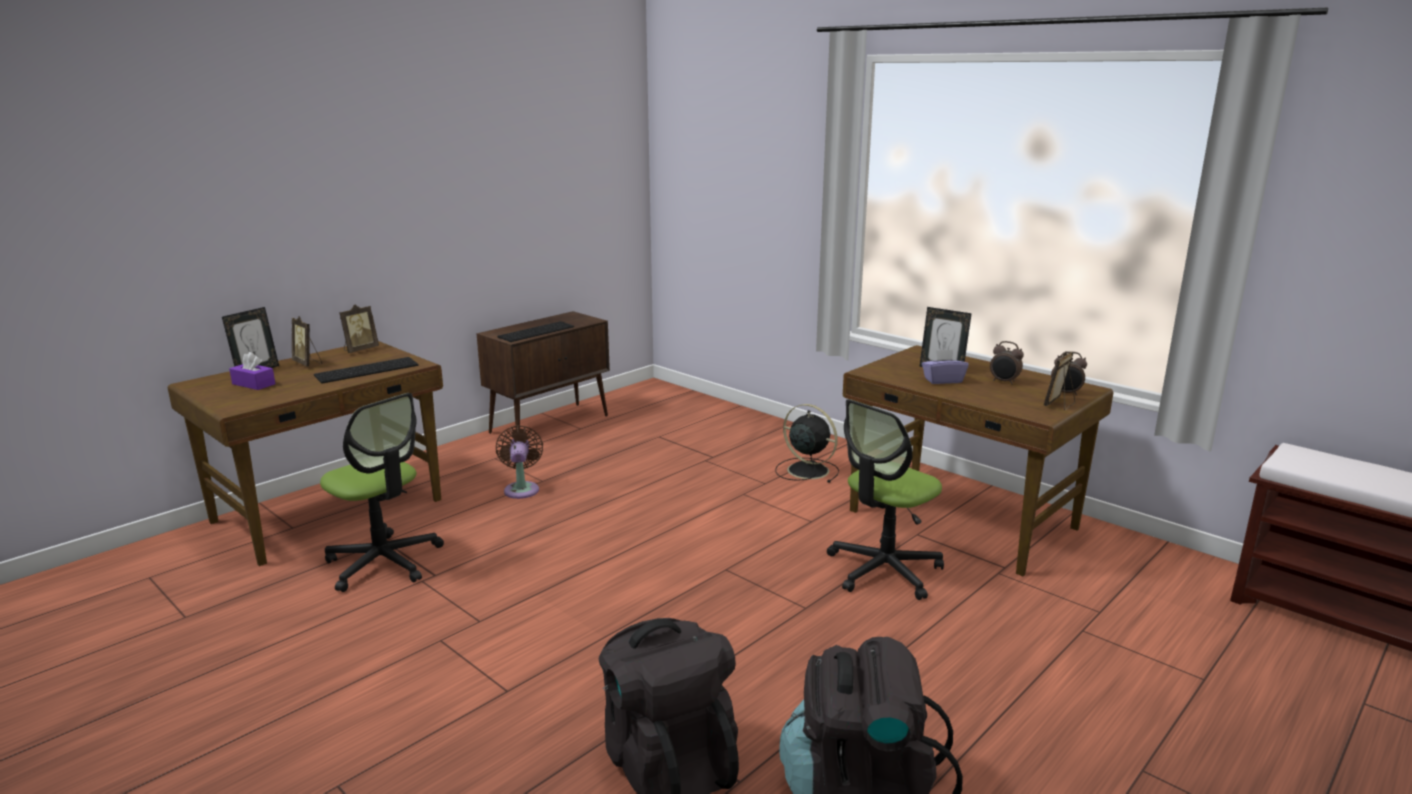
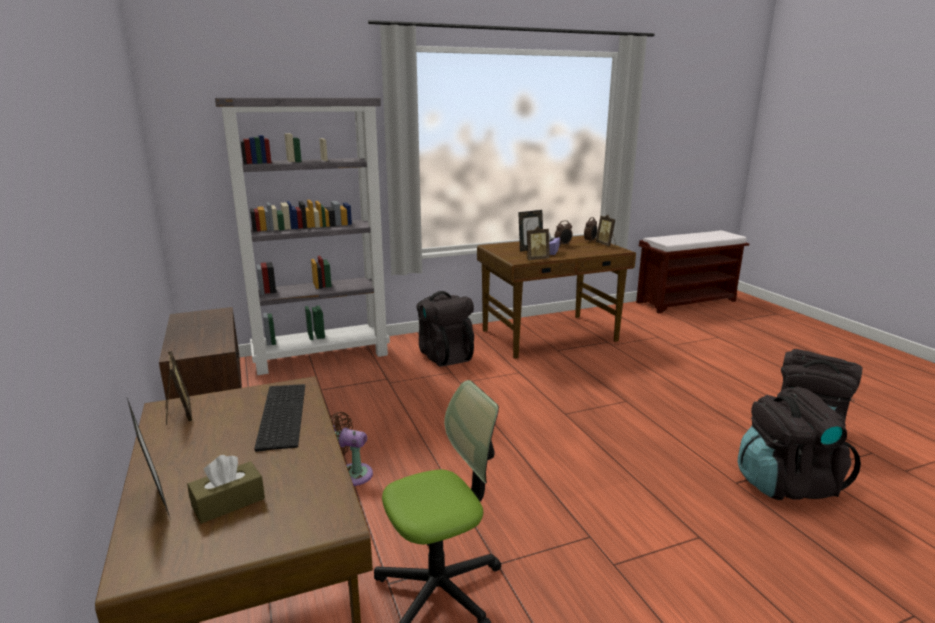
camera: 65 degrees left, 0 degrees up
purple tissue box [229,352,275,390] -> brown tissue box [187,455,265,524]
picture frame [292,316,322,367] -> picture frame moved to [526,227,550,261]
keyboard [497,321,574,342] -> none
black fan [776,404,839,483] -> black backpack [416,291,474,367]
office chair [827,399,944,600] -> none
none -> grey bookcase [215,98,390,375]

